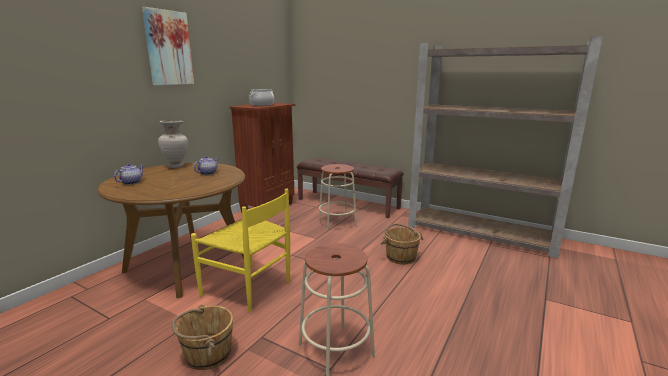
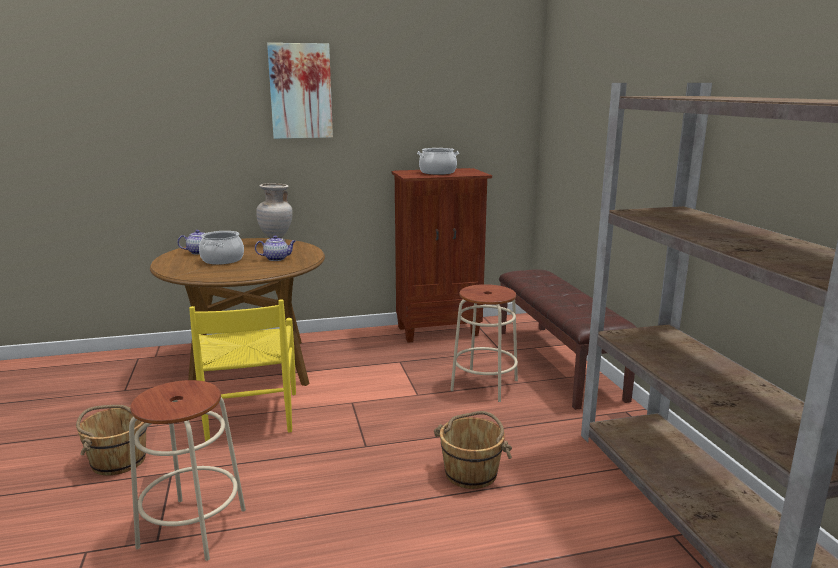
camera: 45 degrees right, 0 degrees up
none -> cooking pot [199,231,244,265]

